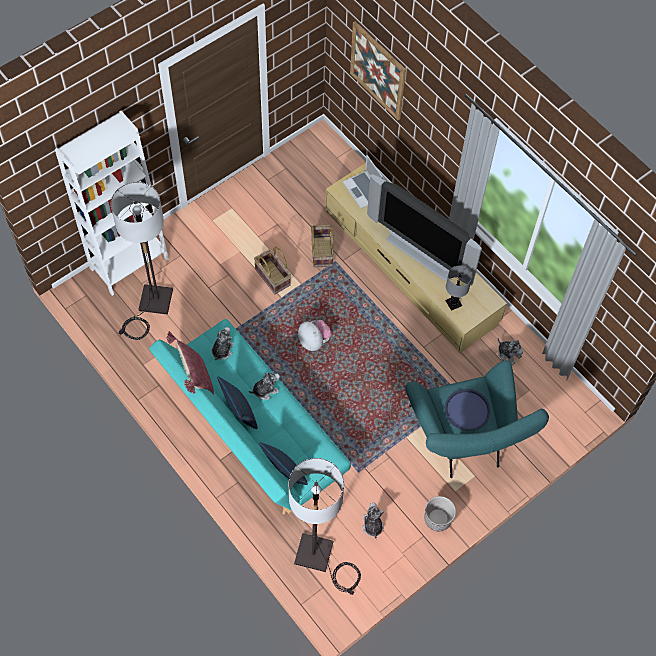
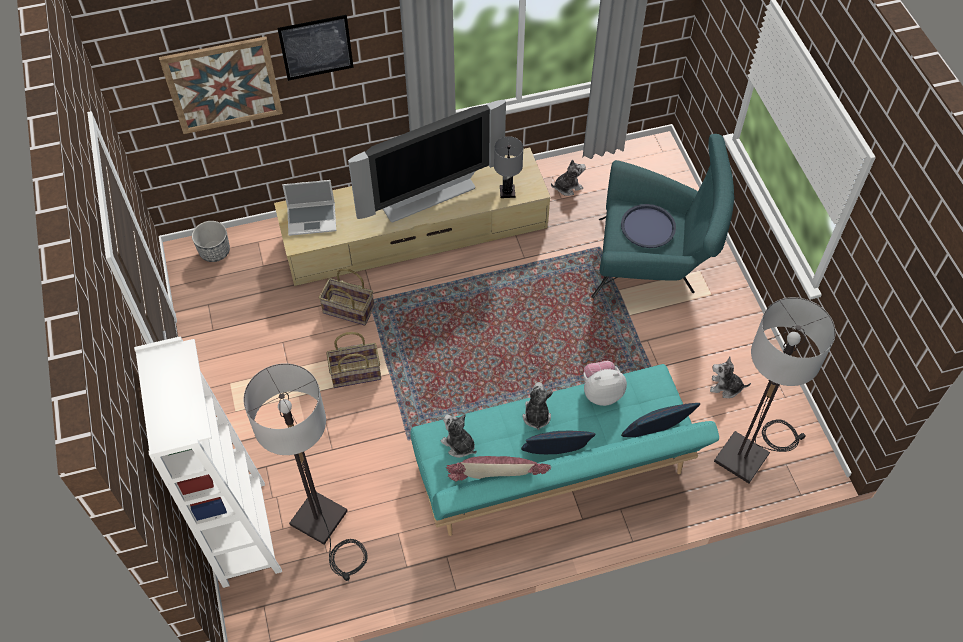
camera: 65 degrees left, 5 degrees down
plush toy [298,320,332,351] -> plush toy moved to [583,361,627,406]
planter [425,496,456,531] -> planter moved to [192,221,230,262]
none -> picture [277,15,354,81]

